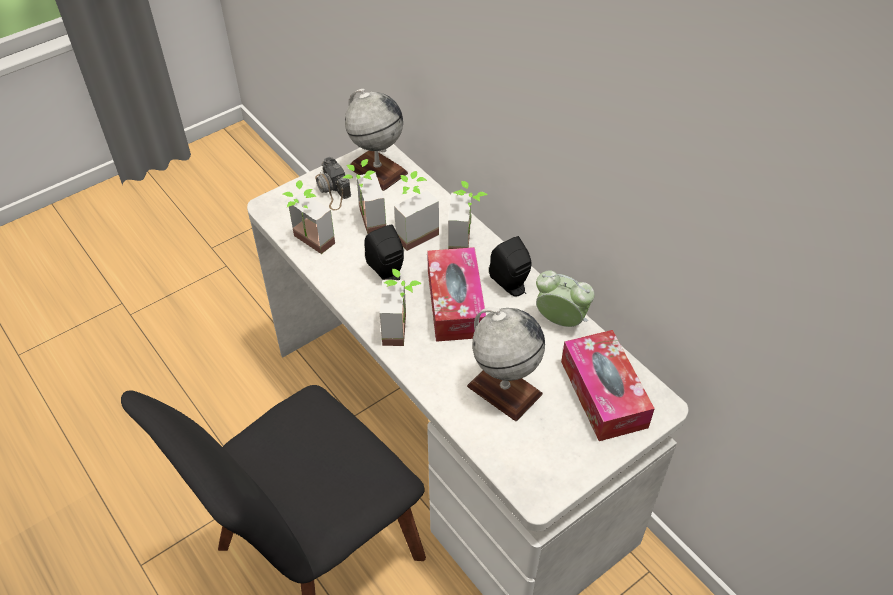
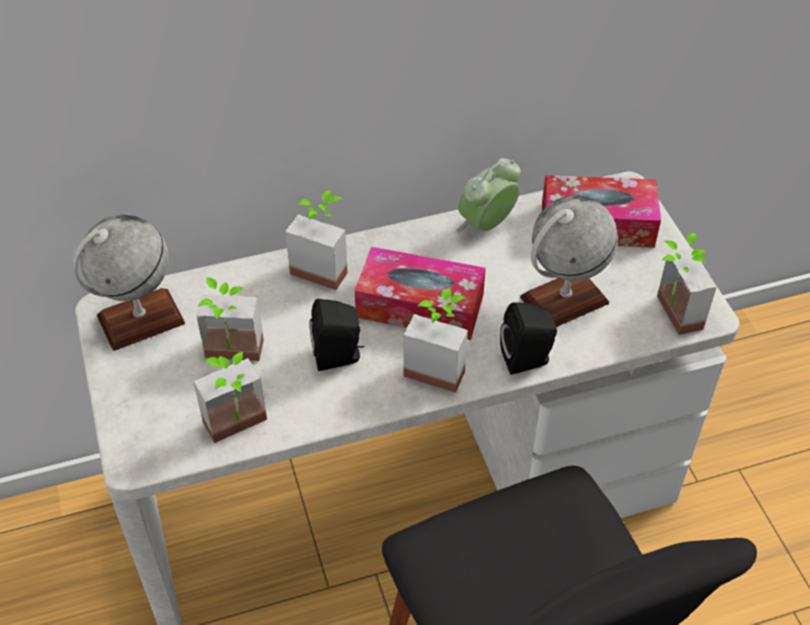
camera: 70 degrees left, 0 degrees up
camera [315,157,351,211] -> none
potted plant [394,171,439,251] -> potted plant moved to [657,233,717,335]
black speaker [489,236,531,297] -> black speaker moved to [500,302,557,375]

